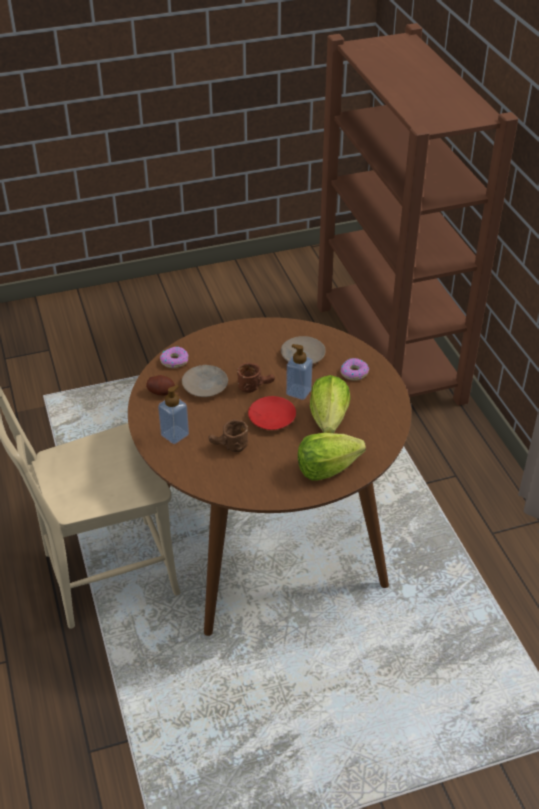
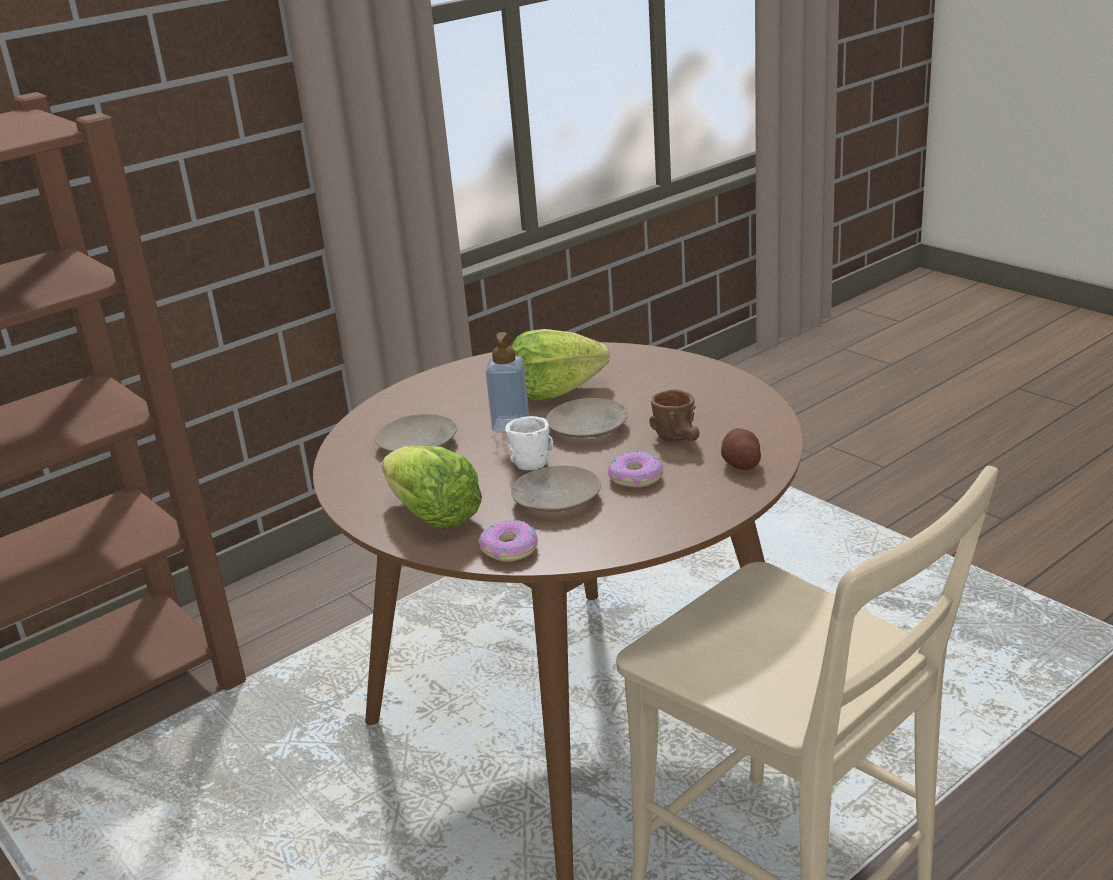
camera: 110 degrees left, 15 degrees down
potato [146,375,175,396] -> potato moved to [721,428,761,470]
soap dispenser [158,385,189,444] -> none
brown mug [237,362,275,393] -> white mug [505,416,554,470]
red plate [248,396,296,430] -> beige plate [546,398,628,438]
lettuce [298,433,366,480] -> lettuce moved to [381,446,482,529]
donut [341,358,369,381] -> donut moved to [608,451,663,487]

